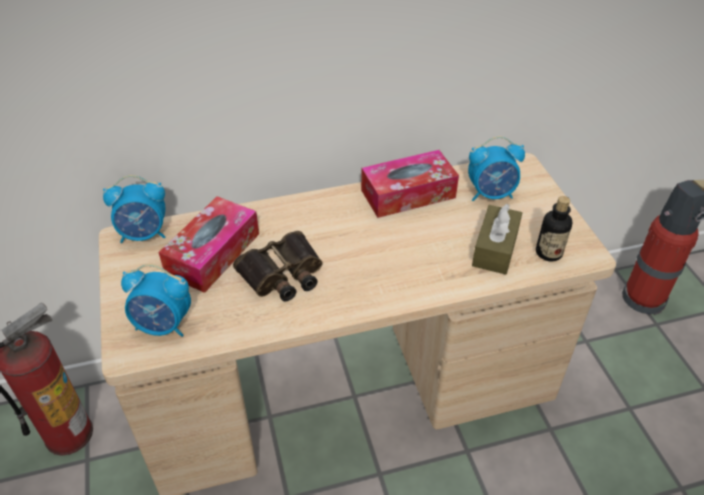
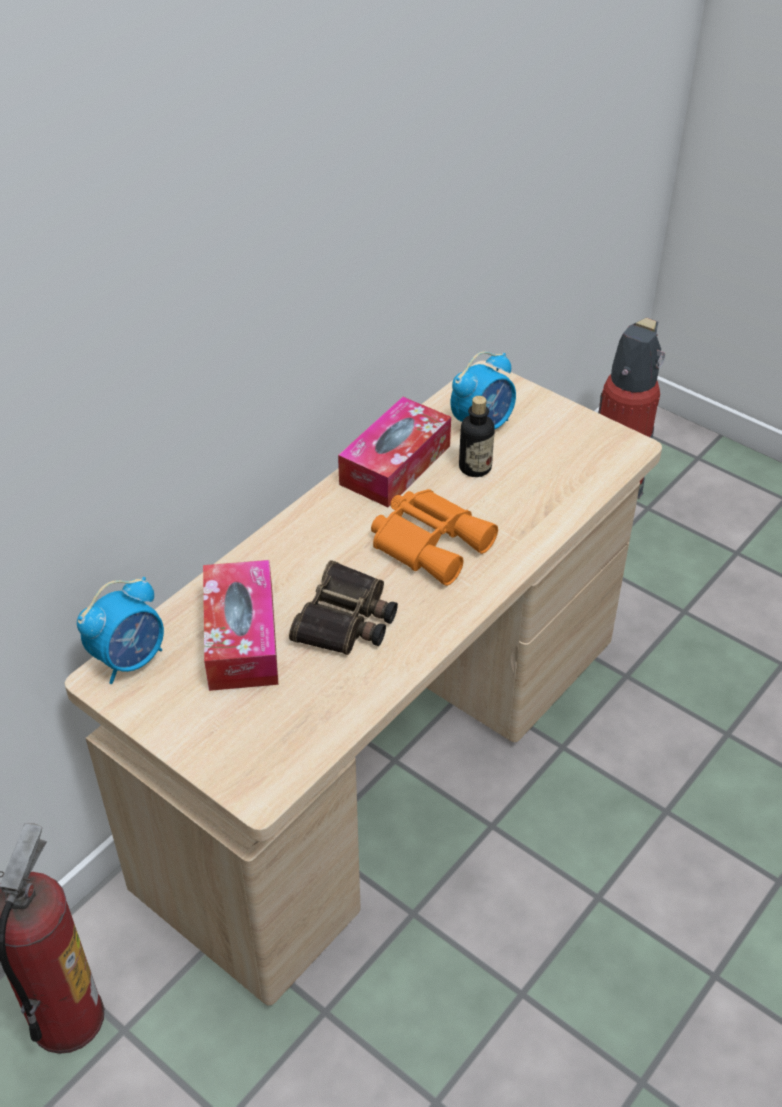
camera: 35 degrees left, 0 degrees up
alarm clock [121,264,191,337] -> none
brown tissue box [472,204,522,275] -> none
bottle [536,196,573,262] -> bottle moved to [459,396,495,477]
none -> orange binoculars [371,489,498,586]

